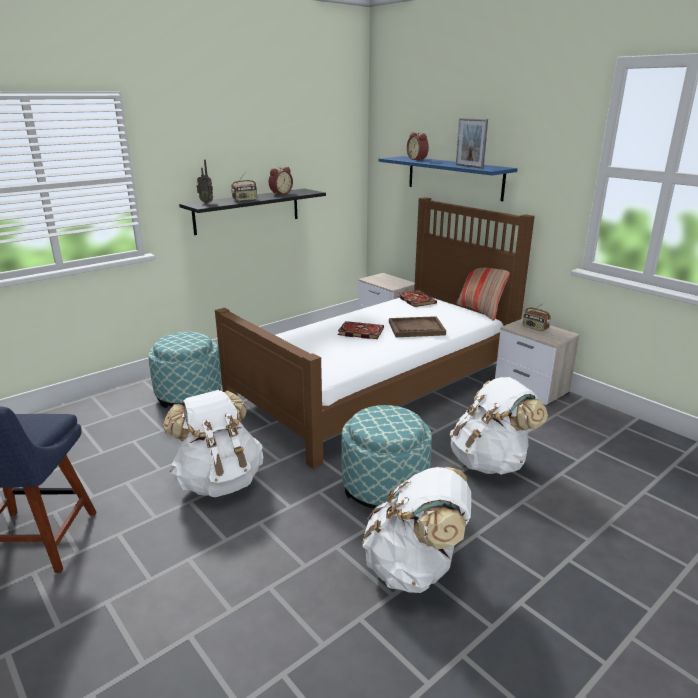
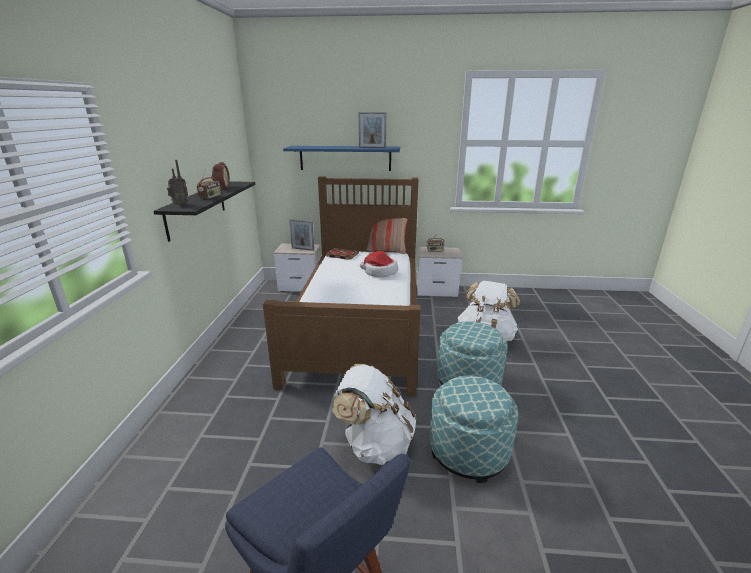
camera: 45 degrees left, 0 degrees up
ottoman [148,332,222,408] -> ottoman moved to [430,376,518,483]
book [338,321,384,339] -> none
white backpack [362,467,471,593] -> none
brown tray [389,316,446,337] -> hat [360,251,398,277]
alarm clock [407,132,429,160] -> none
none -> picture frame [289,219,314,251]

